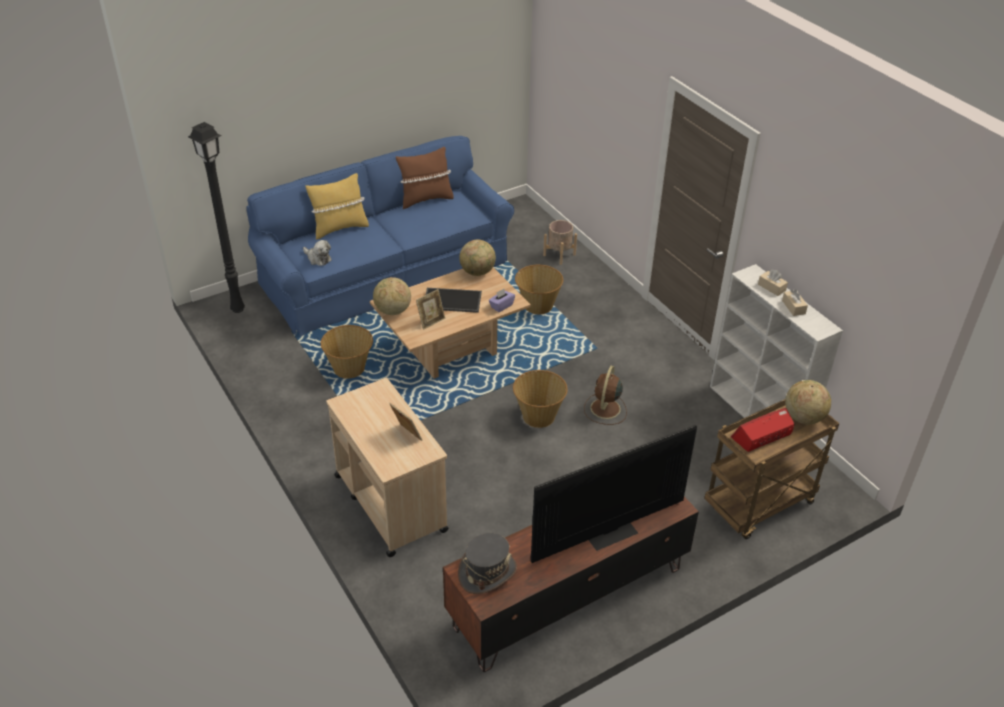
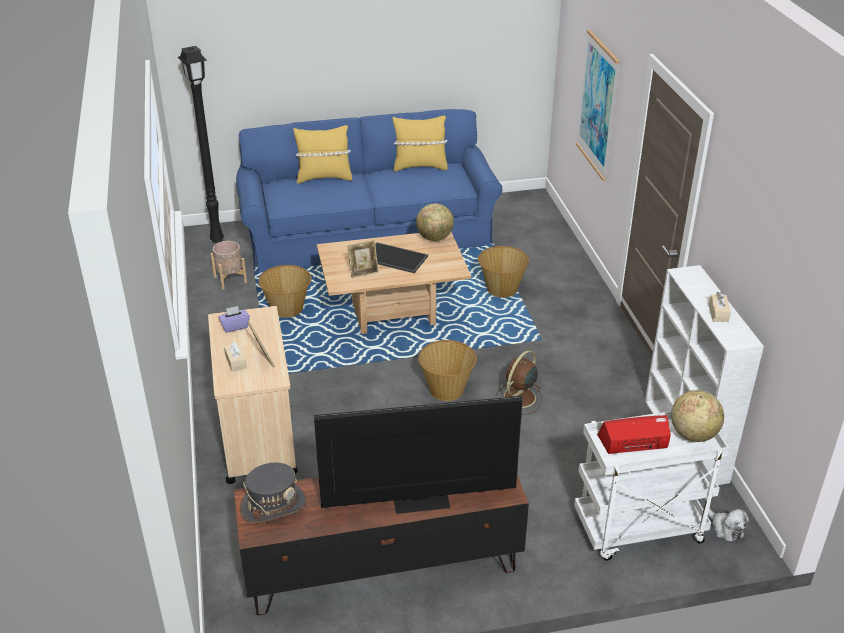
camera: 20 degrees right, 5 degrees down
plush toy [303,240,332,266] -> plush toy moved to [708,508,749,542]
globe [373,277,411,315] -> none
brown pillow [396,147,454,209] -> yellow pillow [393,116,448,172]
purple tissue box [489,289,515,312] -> purple tissue box moved to [218,306,250,333]
beige planter [543,220,577,265] -> beige planter moved to [211,241,247,289]
brown cart [704,399,839,539] -> white cart [574,411,729,561]
beige tissue box [758,270,788,296] -> beige tissue box moved to [224,341,247,372]
none -> picture [576,30,620,181]

